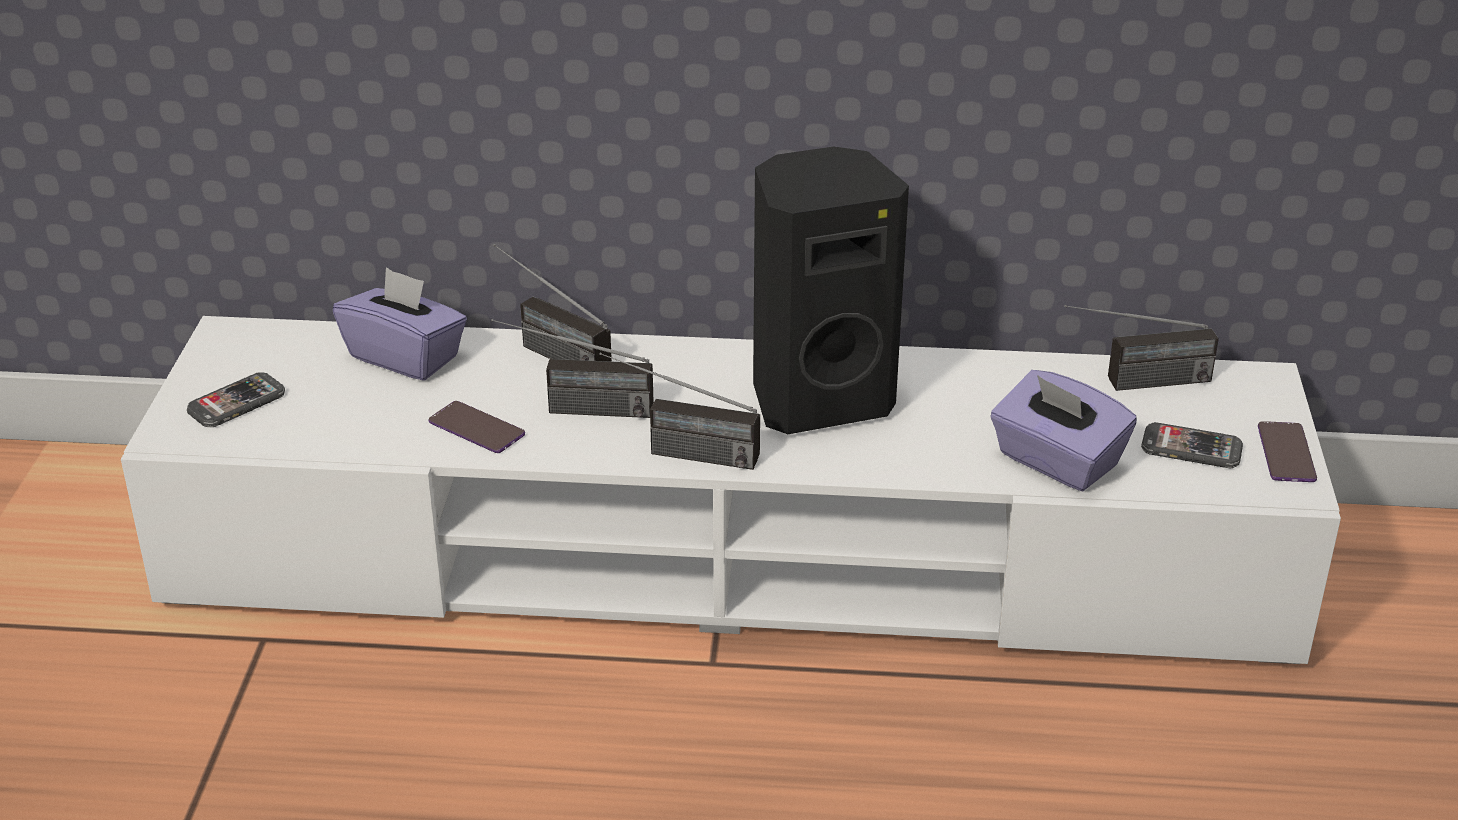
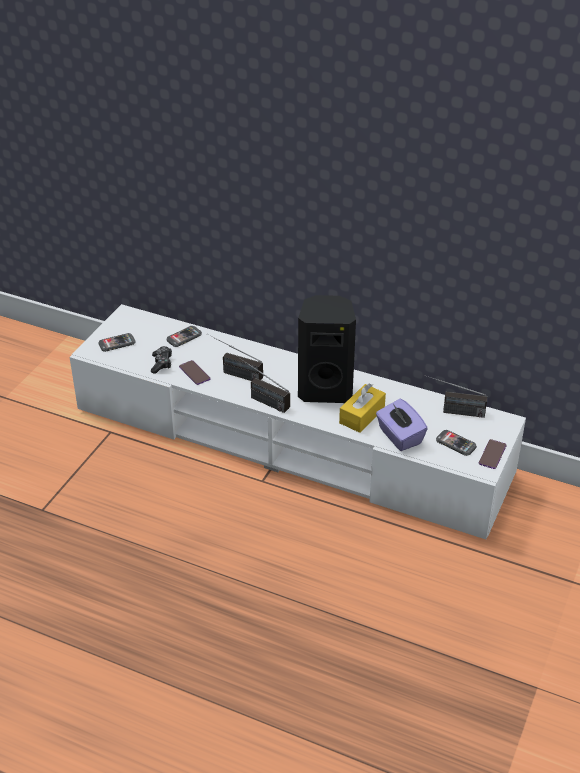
camera: 20 degrees right, 5 degrees up
purple tissue box [333,267,467,381] -> phone [167,326,202,347]
radio [493,244,612,362] -> none
none -> game controller [151,346,172,374]
none -> yellow tissue box [339,383,386,433]

